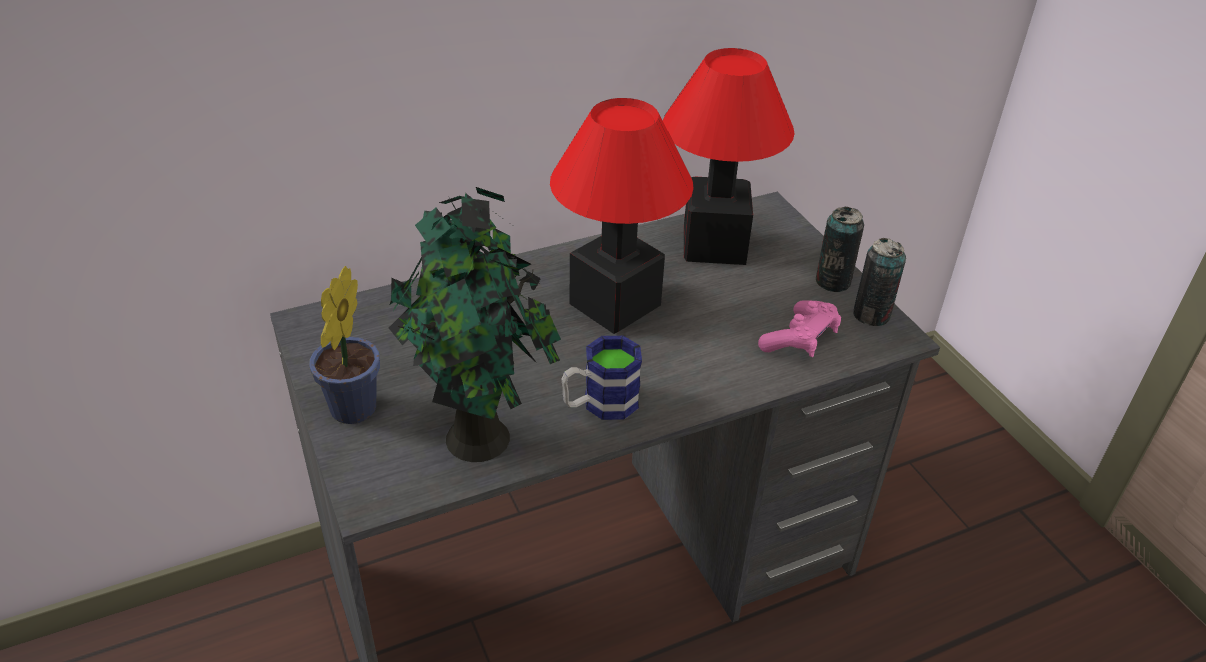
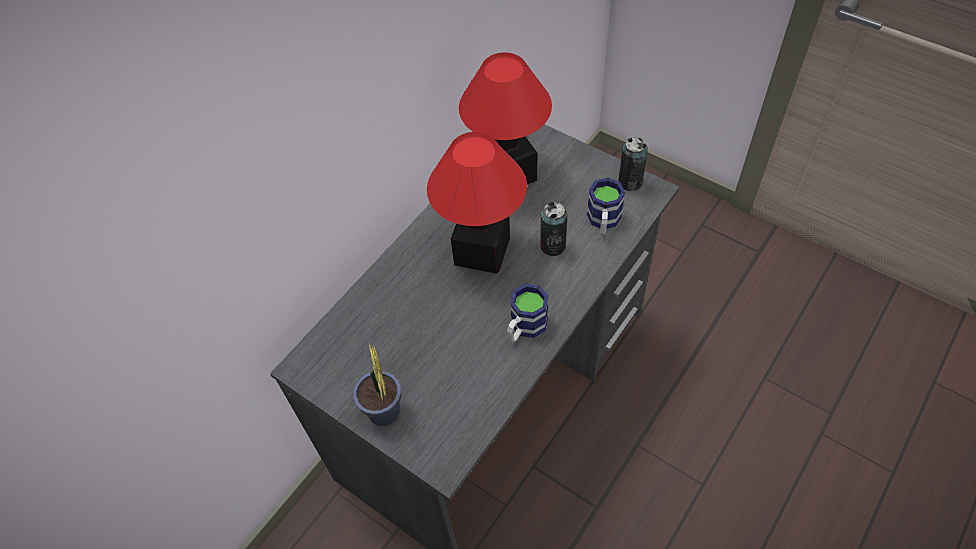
camera: 25 degrees left, 15 degrees up
potted plant [389,187,561,462] -> none
pink game controller [758,300,841,357] -> mug [587,178,625,235]
can [816,207,864,292] -> can moved to [540,202,567,256]

